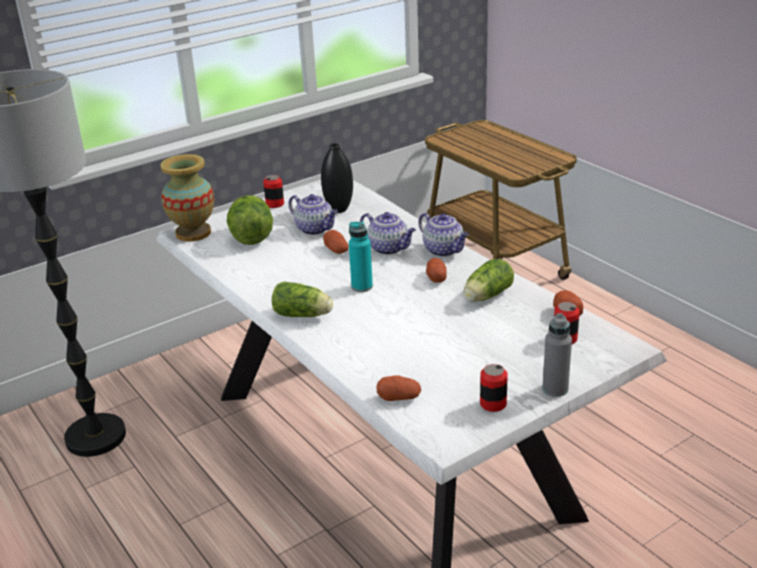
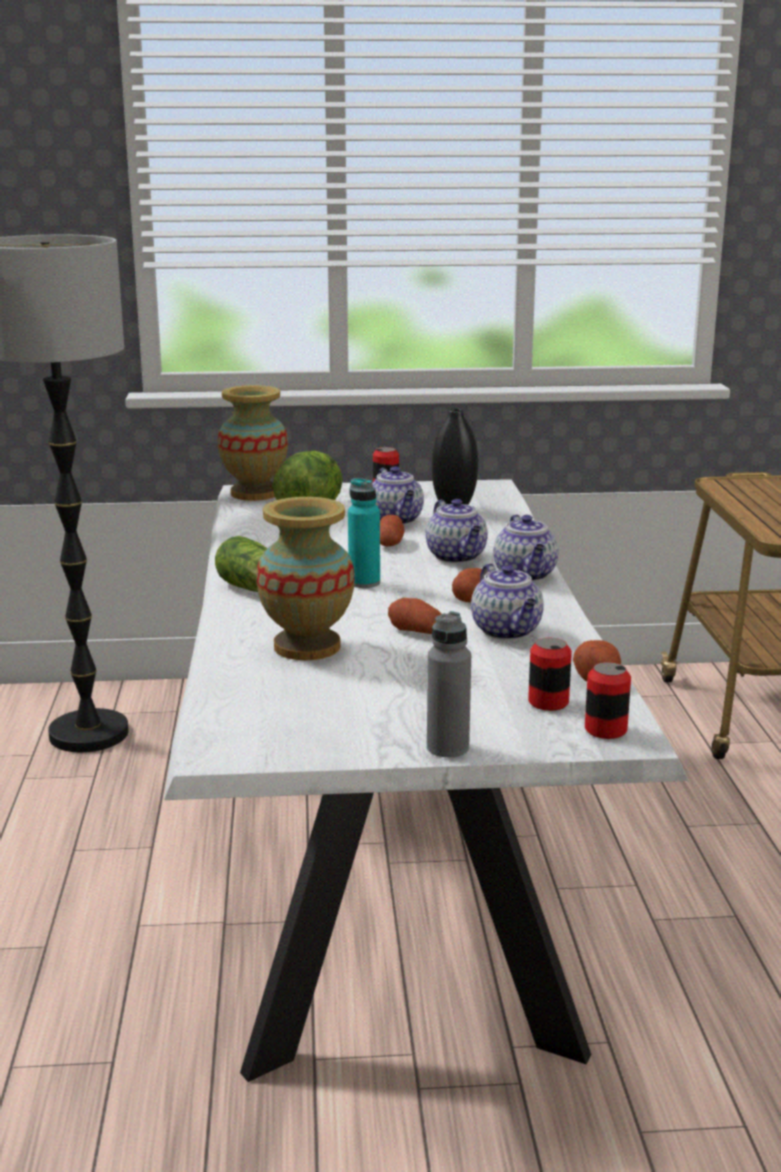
camera: 30 degrees right, 10 degrees down
potato [376,375,421,401] -> potato moved to [388,598,441,634]
lettuce [464,259,514,302] -> teapot [471,563,544,640]
can [480,364,508,412] -> can moved to [585,662,631,739]
none -> vase [257,497,355,660]

